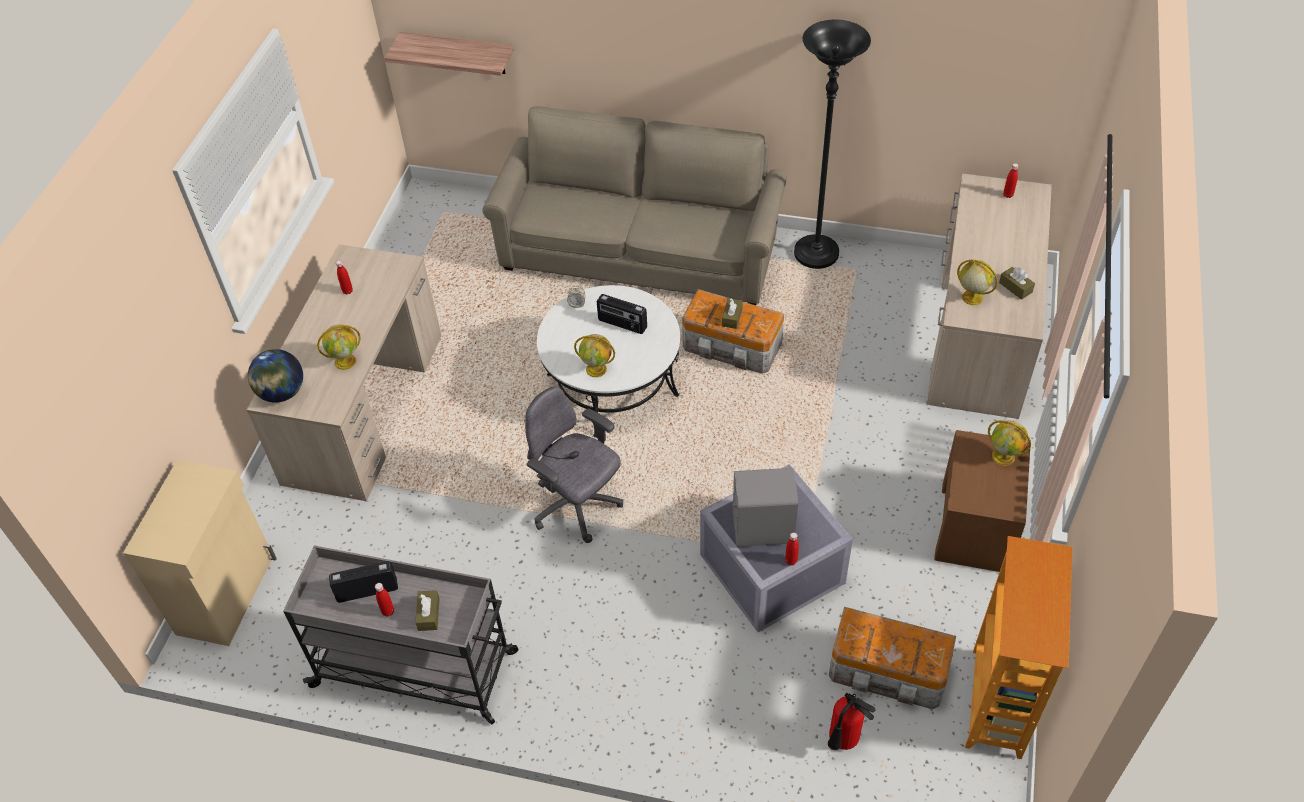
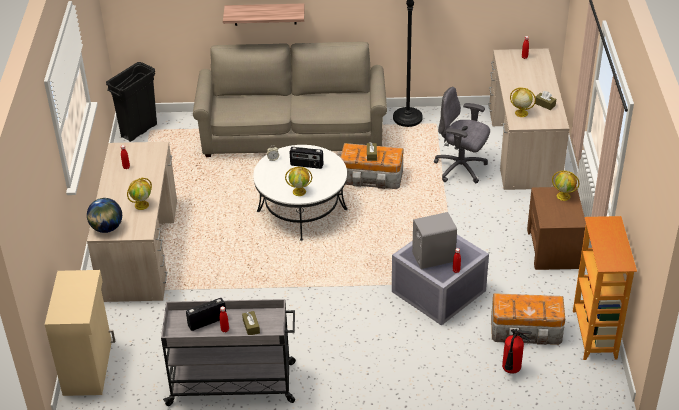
camera: 15 degrees left, 10 degrees down
shelf [384,32,514,76] -> shelf moved to [223,3,305,26]
grey office chair [525,386,623,543] -> grey office chair moved to [434,87,490,183]
none -> black trash can [106,62,157,142]

